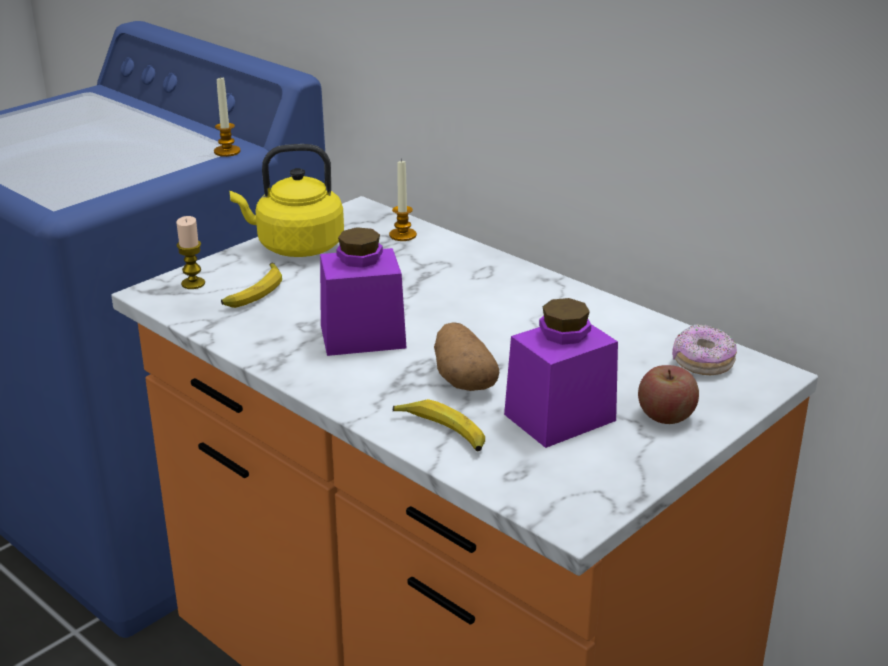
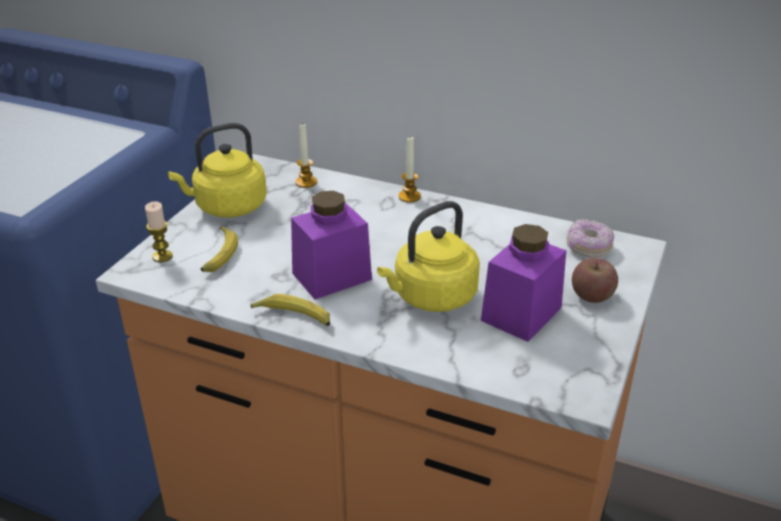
camera: 20 degrees left, 5 degrees up
candle [214,77,240,157] -> candle moved to [398,136,421,202]
banana [393,399,485,451] -> banana moved to [251,294,330,326]
potato [434,322,499,391] -> yellow kettle [377,201,480,312]

